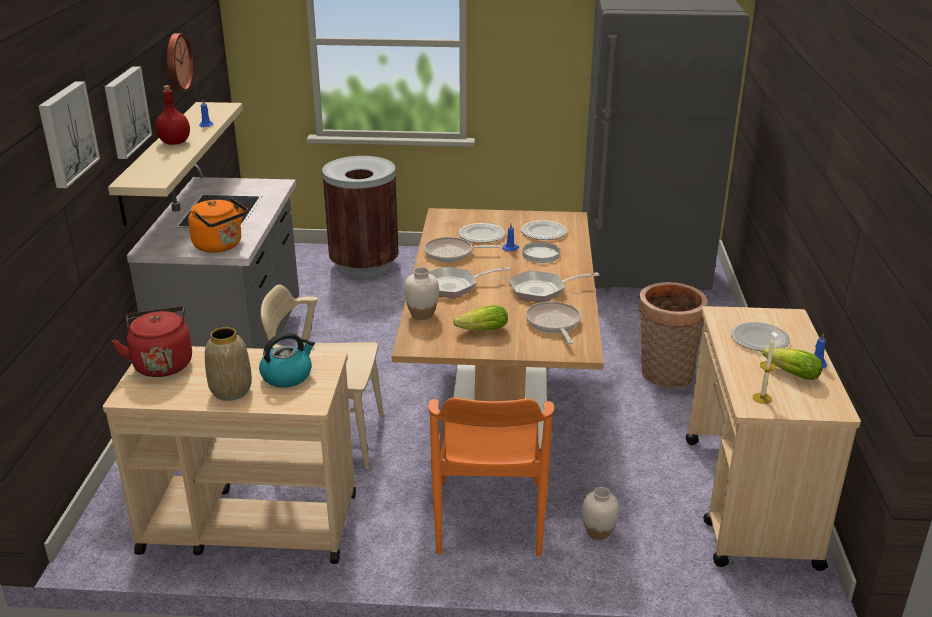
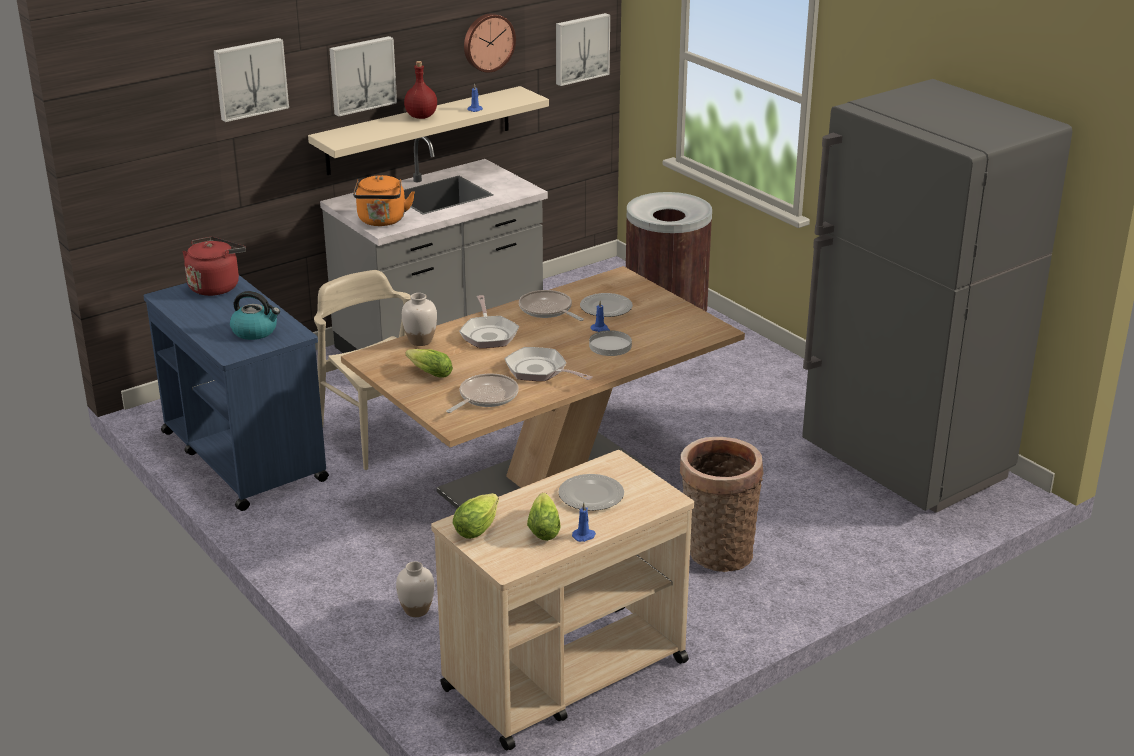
camera: 50 degrees right, 0 degrees up
beige cart [103,346,356,564] -> blue cart [143,275,329,511]
vase [205,327,252,401] -> none
orange chair [428,397,554,557] -> none
frying pan [429,267,511,298] -> frying pan turned 135 degrees counterclockwise [459,295,519,348]
plate [521,220,567,240] -> none
candle [753,338,777,404] -> lettuce [453,493,499,539]
none -> picture [556,13,610,86]

